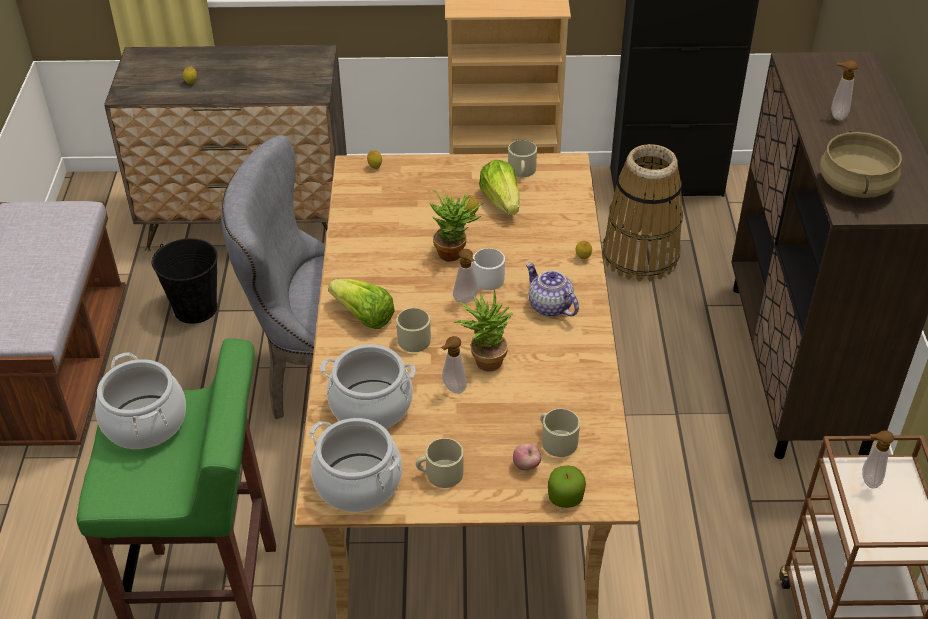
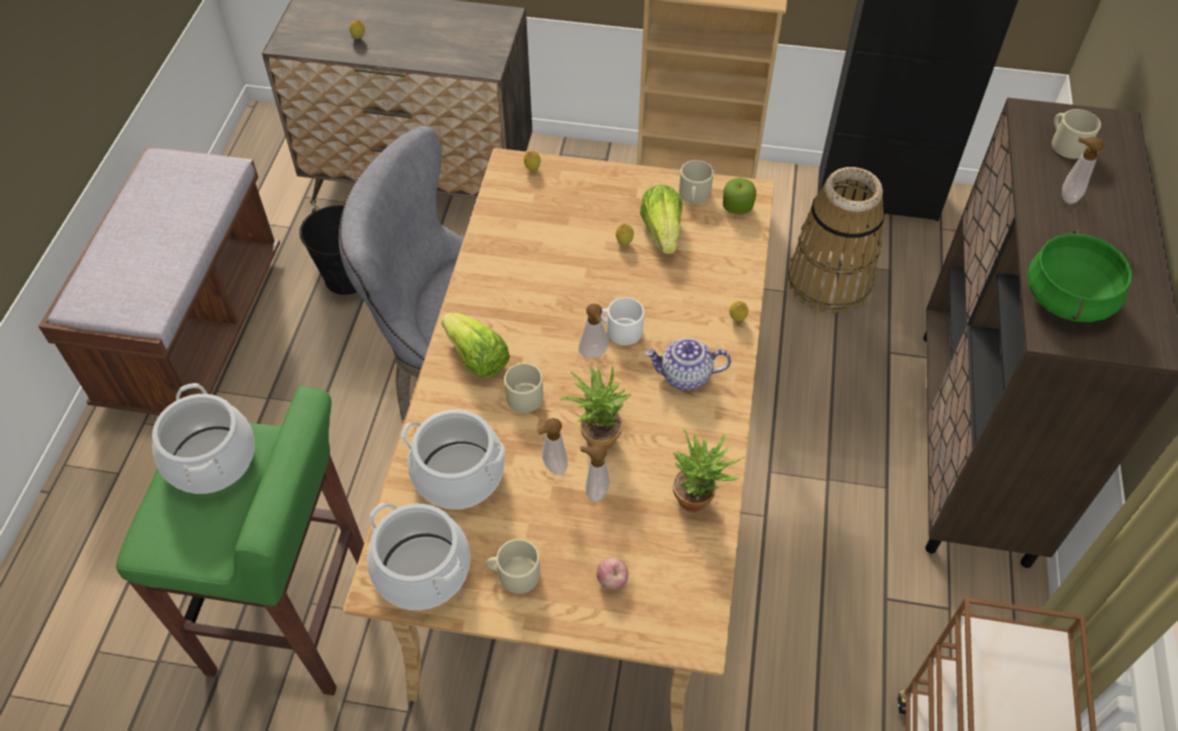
camera: 10 degrees right, 10 degrees up
potted plant [429,189,484,262] -> potted plant moved to [673,428,745,512]
teapot [526,263,579,317] -> teapot turned 60 degrees counterclockwise [645,338,731,390]
beige mug [541,408,580,457] -> beige mug moved to [1052,109,1101,159]
apple [548,466,586,508] -> apple moved to [723,178,756,214]
beige cooking pot [820,130,902,198] -> green cooking pot [1027,230,1132,322]
soap dispenser [862,430,894,489] -> soap dispenser moved to [580,445,609,502]

